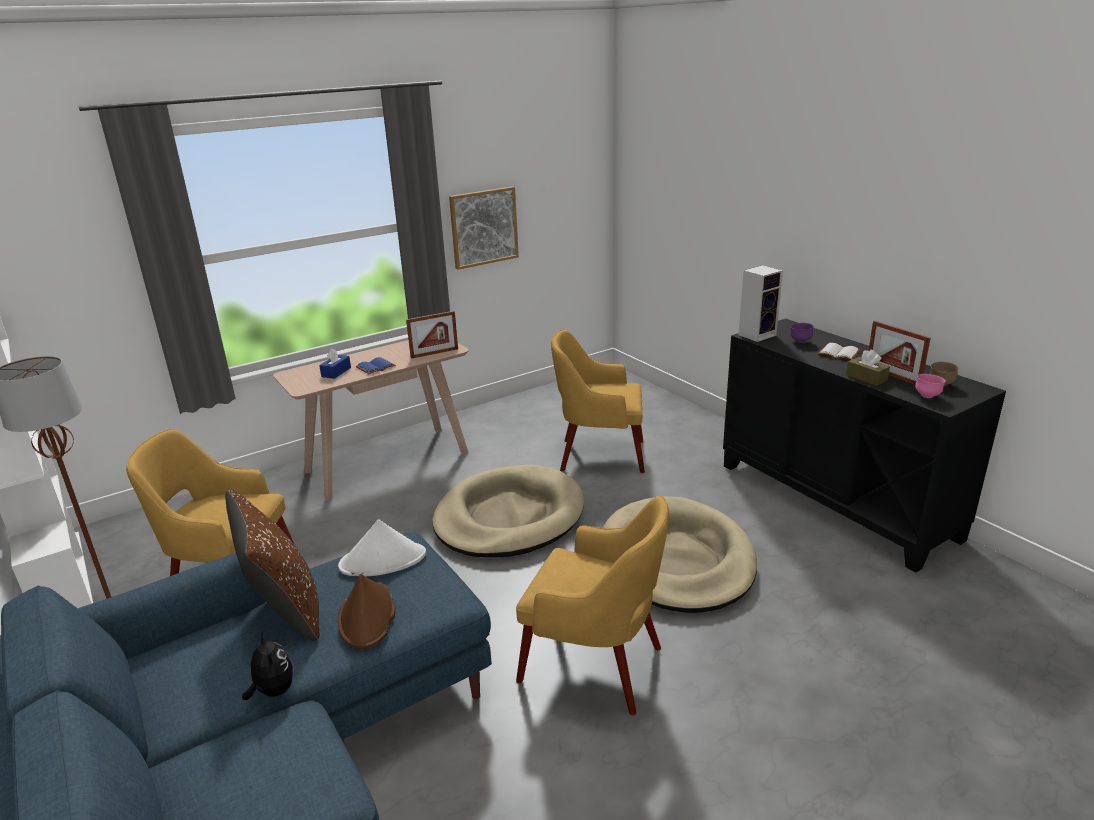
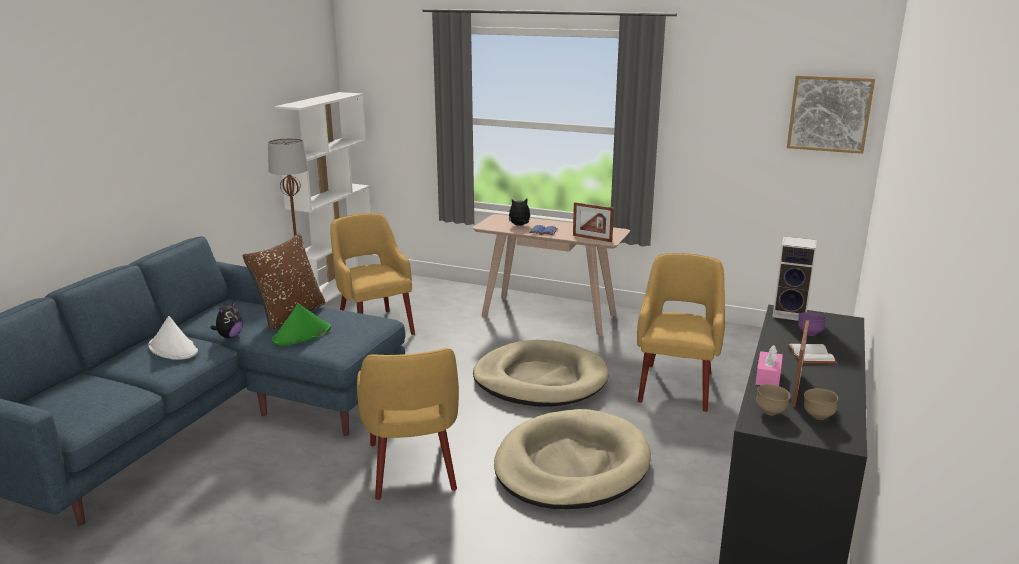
camera: 55 degrees right, 5 degrees down
blue tissue box [319,349,351,379] -> plush toy [509,199,530,226]
white hat [338,519,426,576] -> white hat moved to [148,316,198,360]
brown hat [338,574,395,649] -> green hat [272,303,331,346]
picture [449,186,519,270] -> picture moved to [787,75,875,154]
yellow armchair [551,329,645,473] -> yellow armchair turned 45 degrees clockwise [637,253,725,412]
brown tissue box [846,350,890,386] -> pink tissue box [755,345,783,386]
pink bowl [915,374,946,398] -> brown bowl [756,384,791,416]

